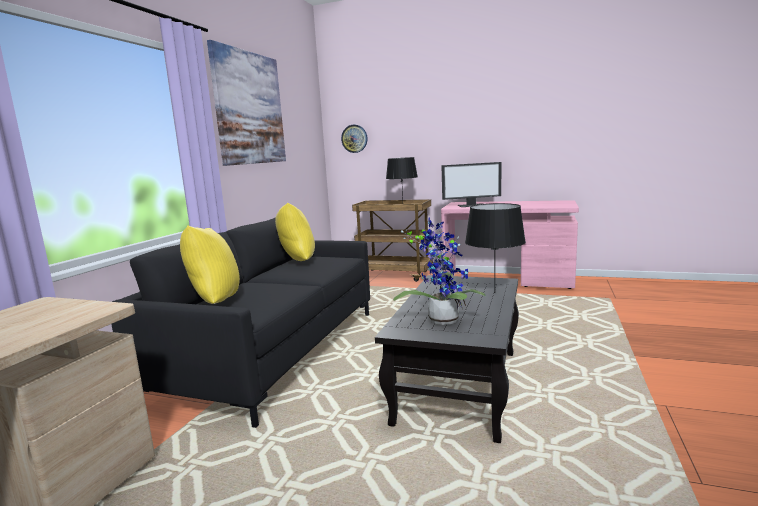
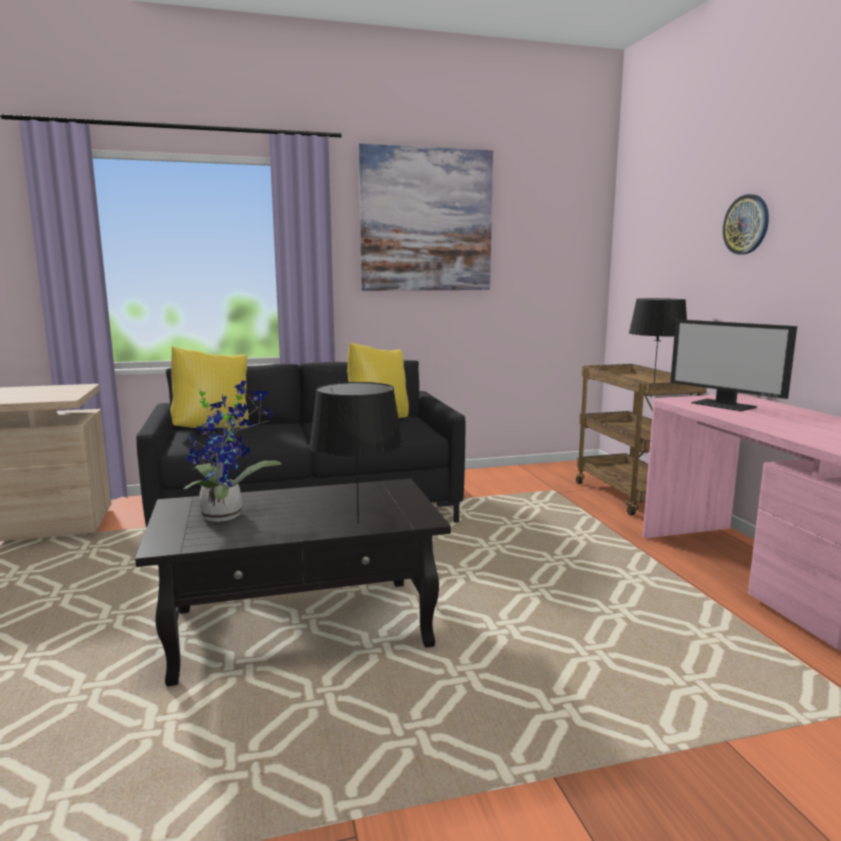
camera: 55 degrees right, 0 degrees up
wall clock [341,125,367,153] -> wall clock moved to [723,194,769,254]

